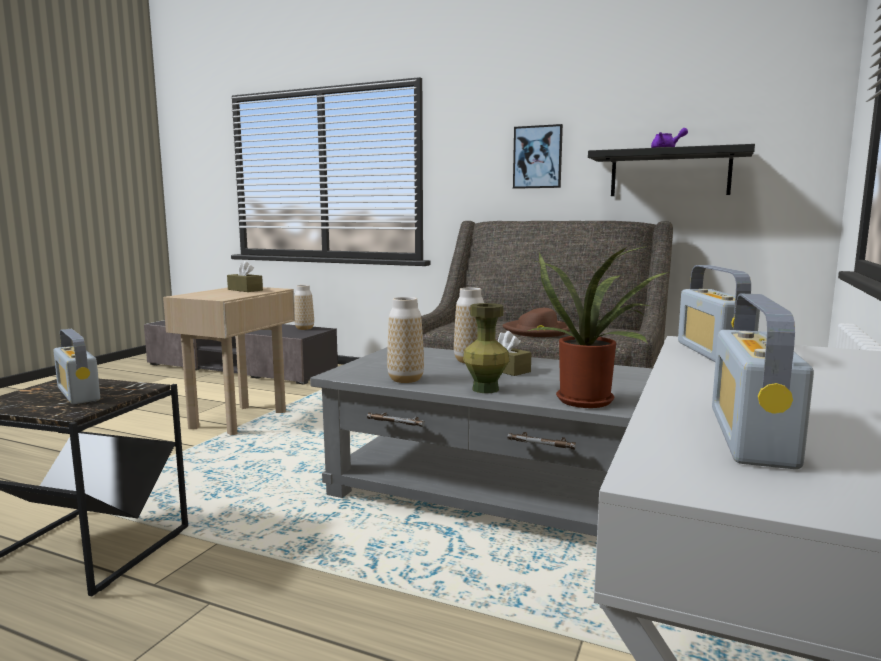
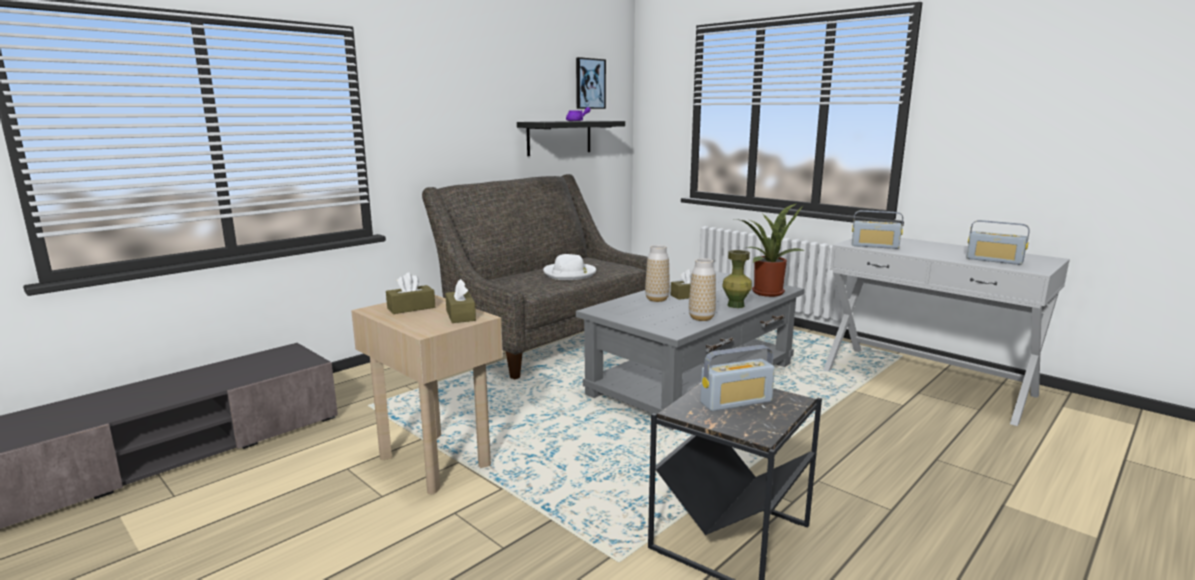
camera: 70 degrees left, 5 degrees up
vase [294,285,314,330] -> none
brown hat [503,308,570,337] -> white hat [543,254,596,280]
picture [513,124,563,189] -> picture moved to [576,57,606,109]
none -> brown tissue box [445,279,476,323]

